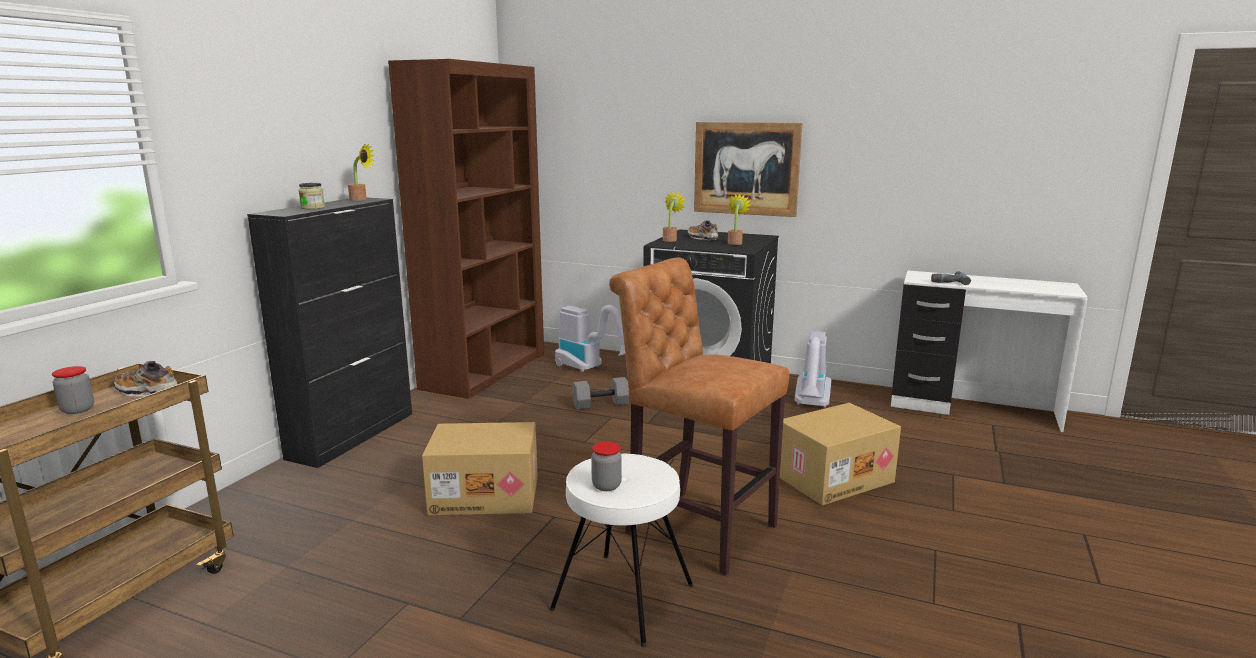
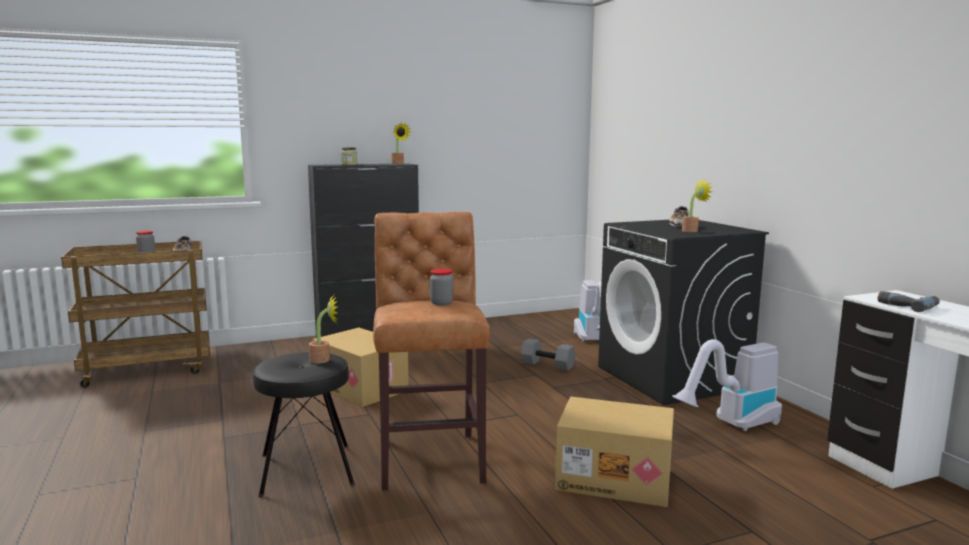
camera: 45 degrees right, 5 degrees down
brown bookcase [388,59,544,399] -> none
white stool [549,454,693,647] -> black stool [253,352,355,497]
jar [591,441,622,491] -> jar moved to [430,269,453,306]
potted plant [663,191,685,242] -> potted plant moved to [309,296,338,364]
picture [694,122,802,217] -> none

